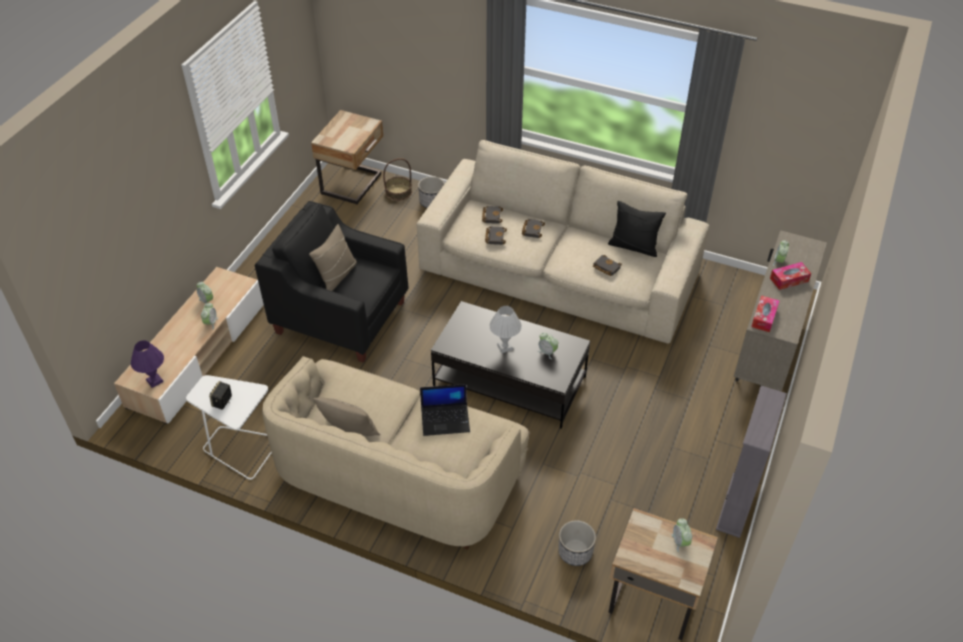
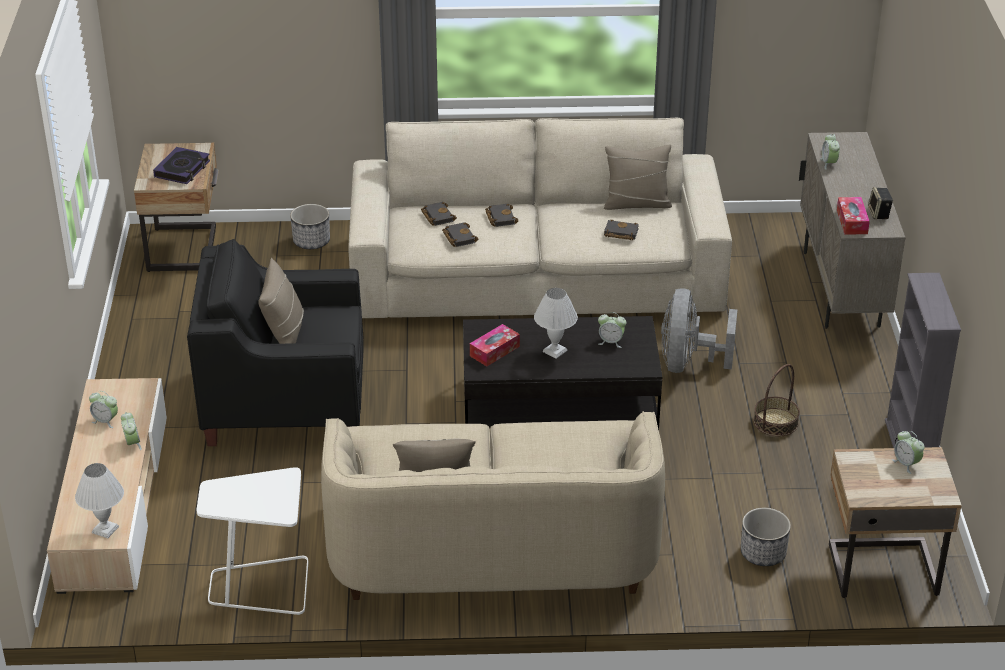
camera: 25 degrees left, 10 degrees down
purple table lamp [131,340,164,388] -> white table lamp [75,463,124,538]
speaker [209,381,232,410] -> speaker moved to [868,187,893,219]
basket [383,158,412,201] -> basket moved to [753,364,800,437]
laptop [420,384,470,436] -> none
black pillow [608,201,666,257] -> beige pillow [604,145,672,210]
tissue box [770,262,811,290] -> tissue box moved to [470,324,520,366]
none -> book [153,147,210,184]
none -> grey fan [661,288,737,373]

